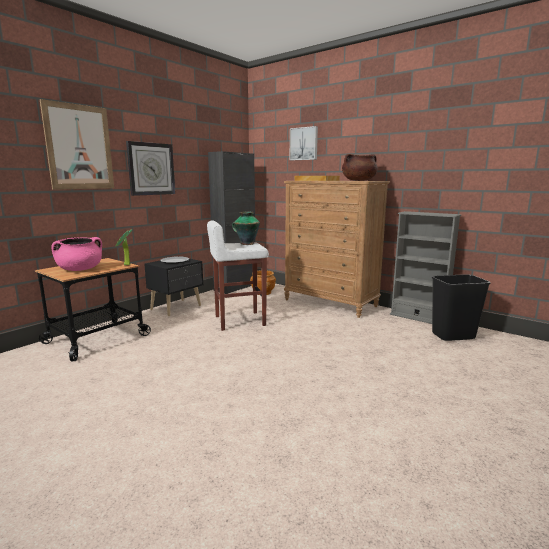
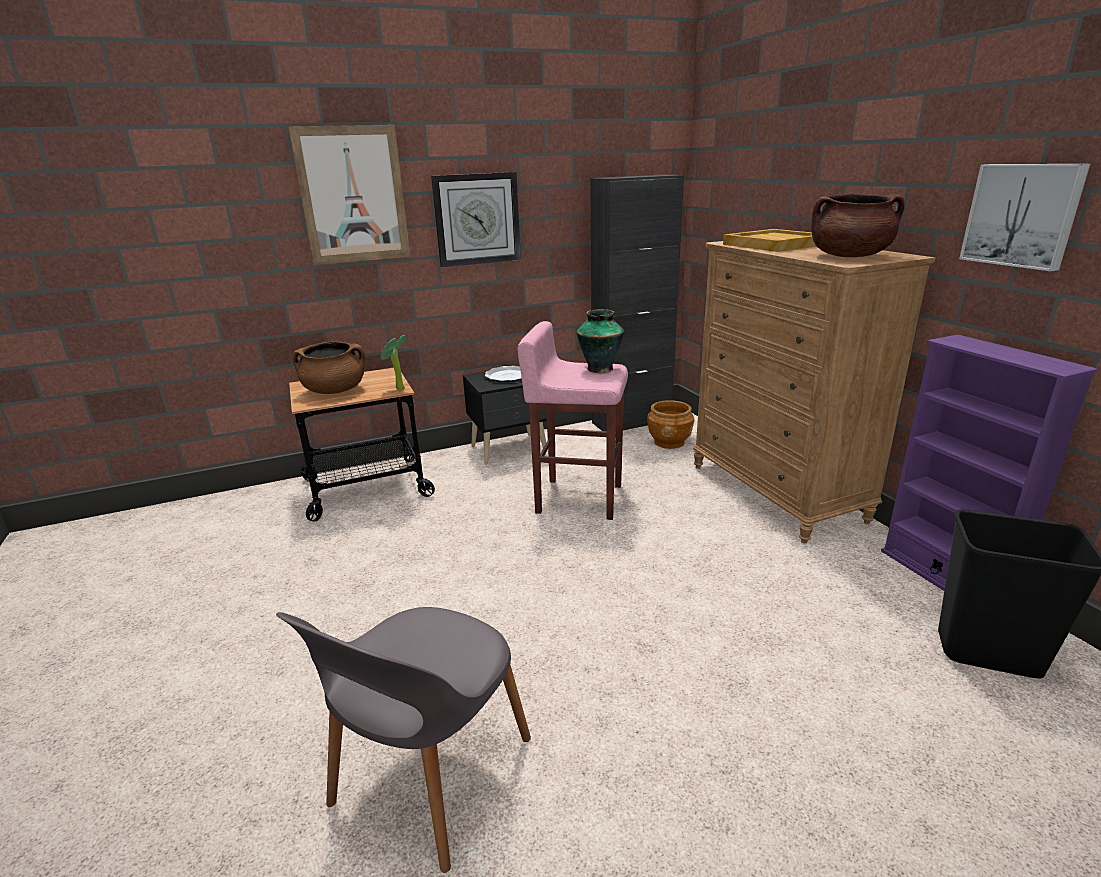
camera: 30 degrees right, 10 degrees up
pink cooking pot [51,237,102,271] -> brown cooking pot [293,341,365,394]
white stool [207,220,269,331] -> pink stool [518,321,628,520]
picture [290,126,318,160] -> picture moved to [959,164,1090,271]
grey bookcase [390,211,461,324] -> purple bookcase [881,335,1097,591]
none -> grey chair [276,607,531,873]

